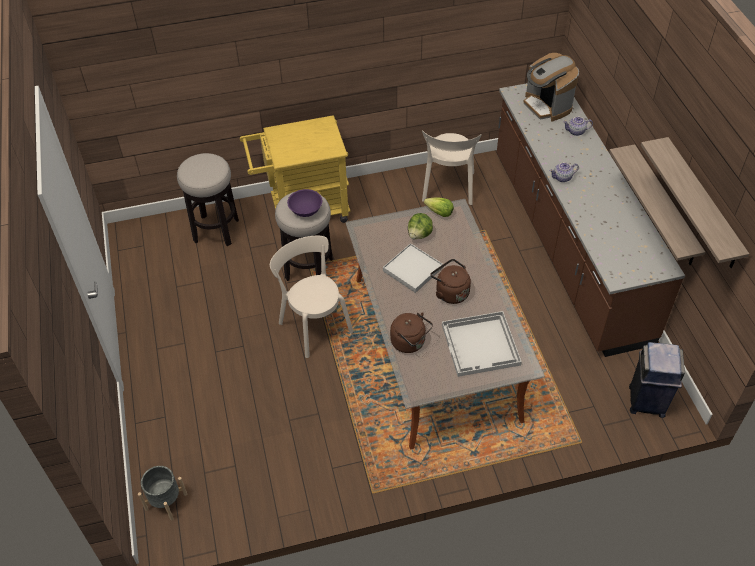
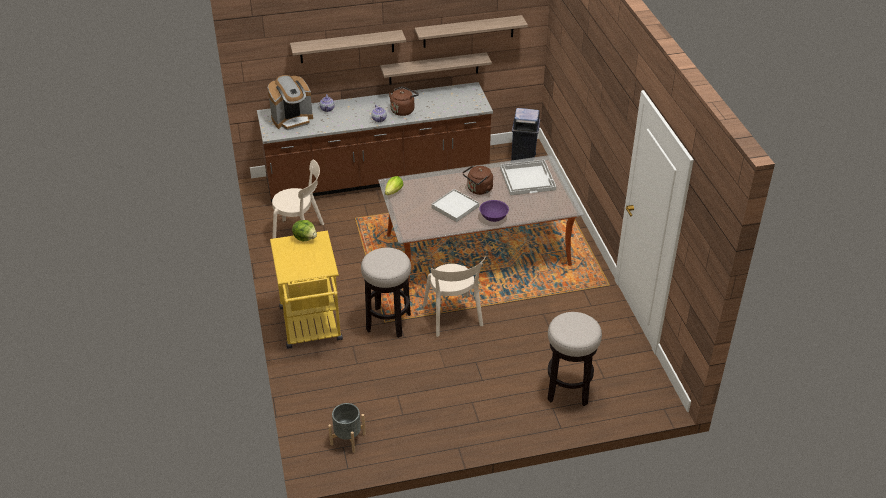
camera: 90 degrees left, 10 degrees down
grey planter [138,466,187,520] -> grey planter moved to [328,403,366,453]
stool [177,153,239,246] -> stool moved to [547,312,602,406]
beige chair [270,236,353,358] -> beige chair turned 75 degrees counterclockwise [423,257,485,337]
purple bowl [287,189,322,217] -> purple bowl moved to [479,200,509,222]
brown kettle [390,312,433,353] -> brown kettle moved to [389,86,419,116]
lettuce [408,213,433,239] -> lettuce moved to [292,220,317,241]
none -> shelf [290,30,406,63]

